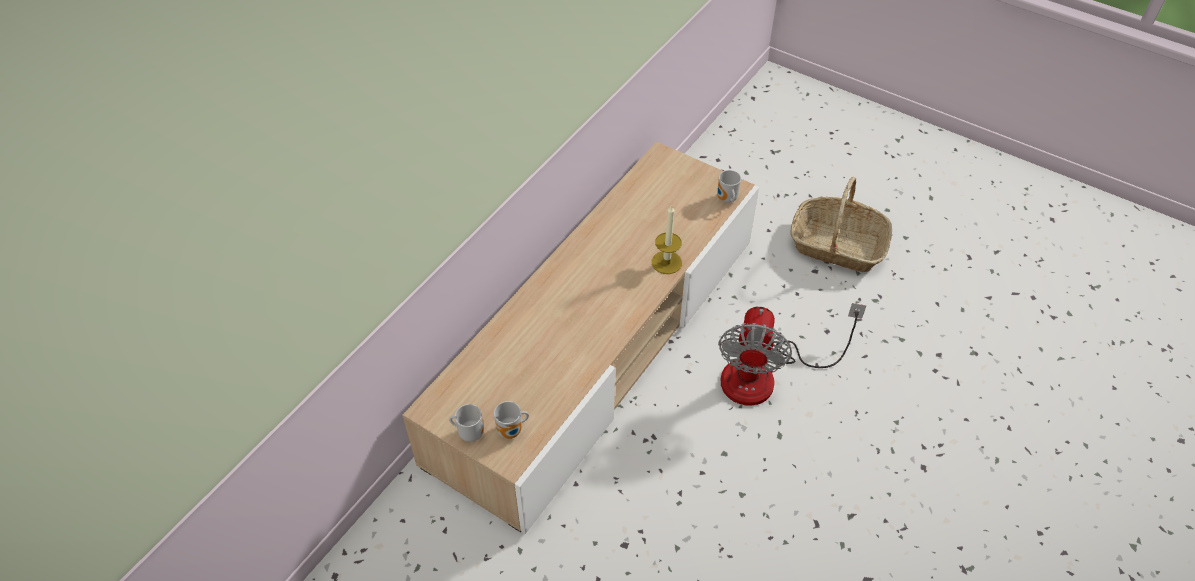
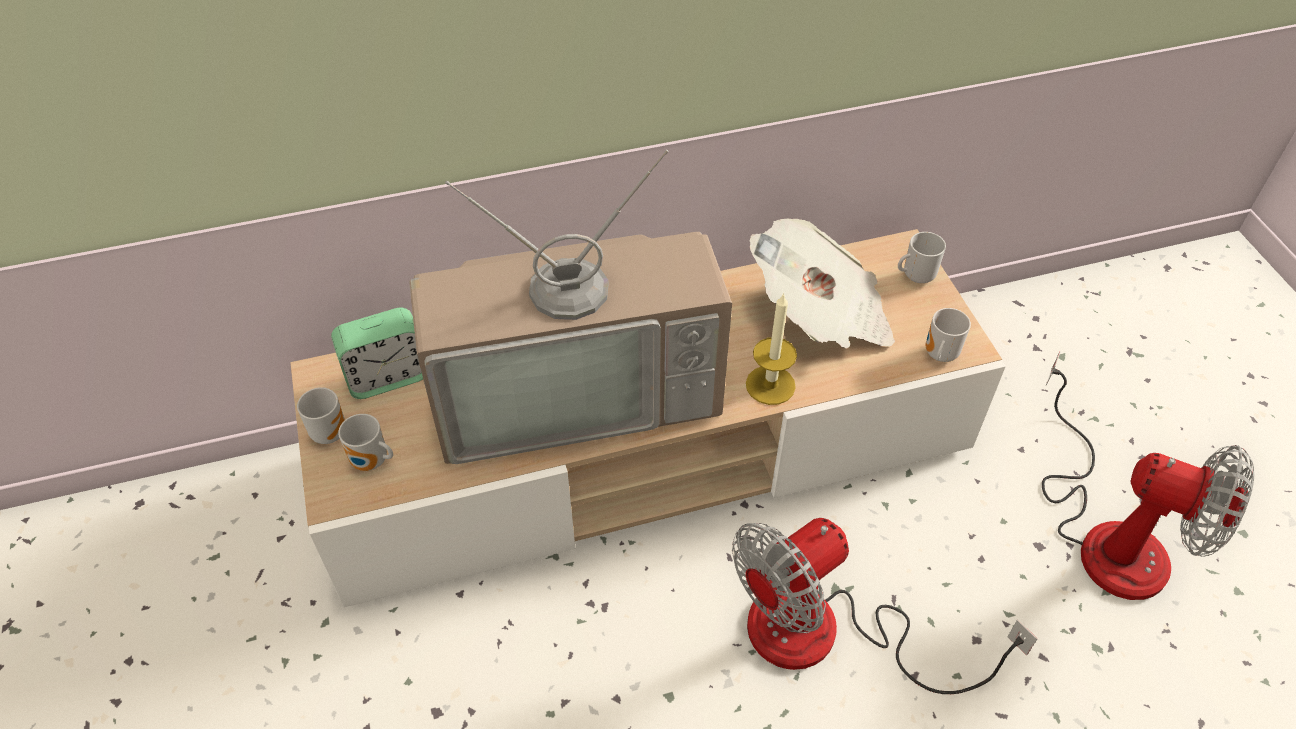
camera: 40 degrees right, 0 degrees up
basket [790,177,892,272] -> fan [1042,352,1254,600]
none -> alarm clock [331,307,423,399]
none -> television [409,150,732,464]
none -> newspaper [750,218,895,349]
none -> mug [898,232,946,283]

